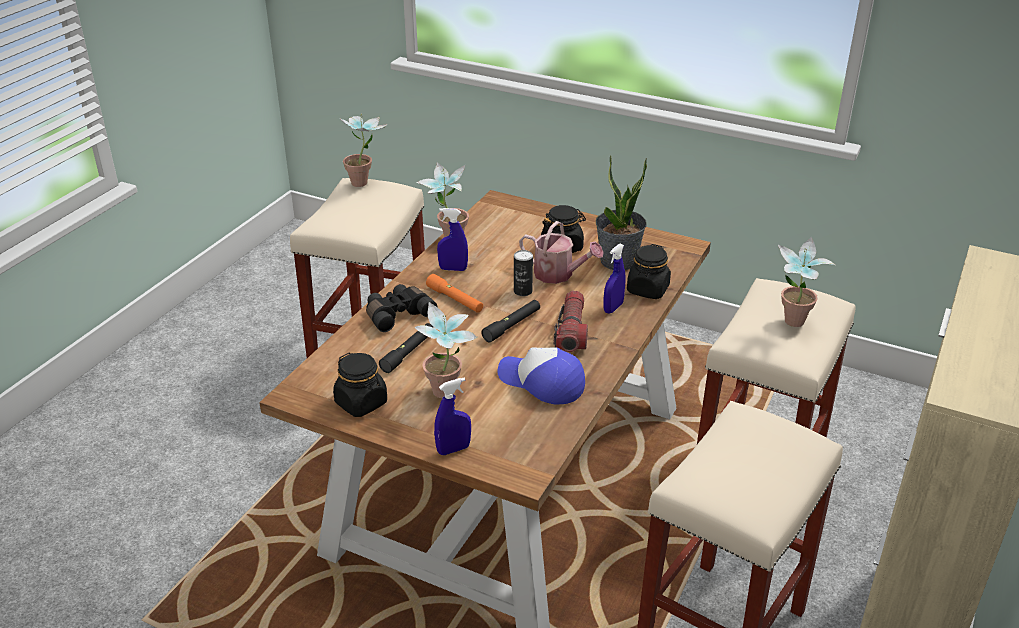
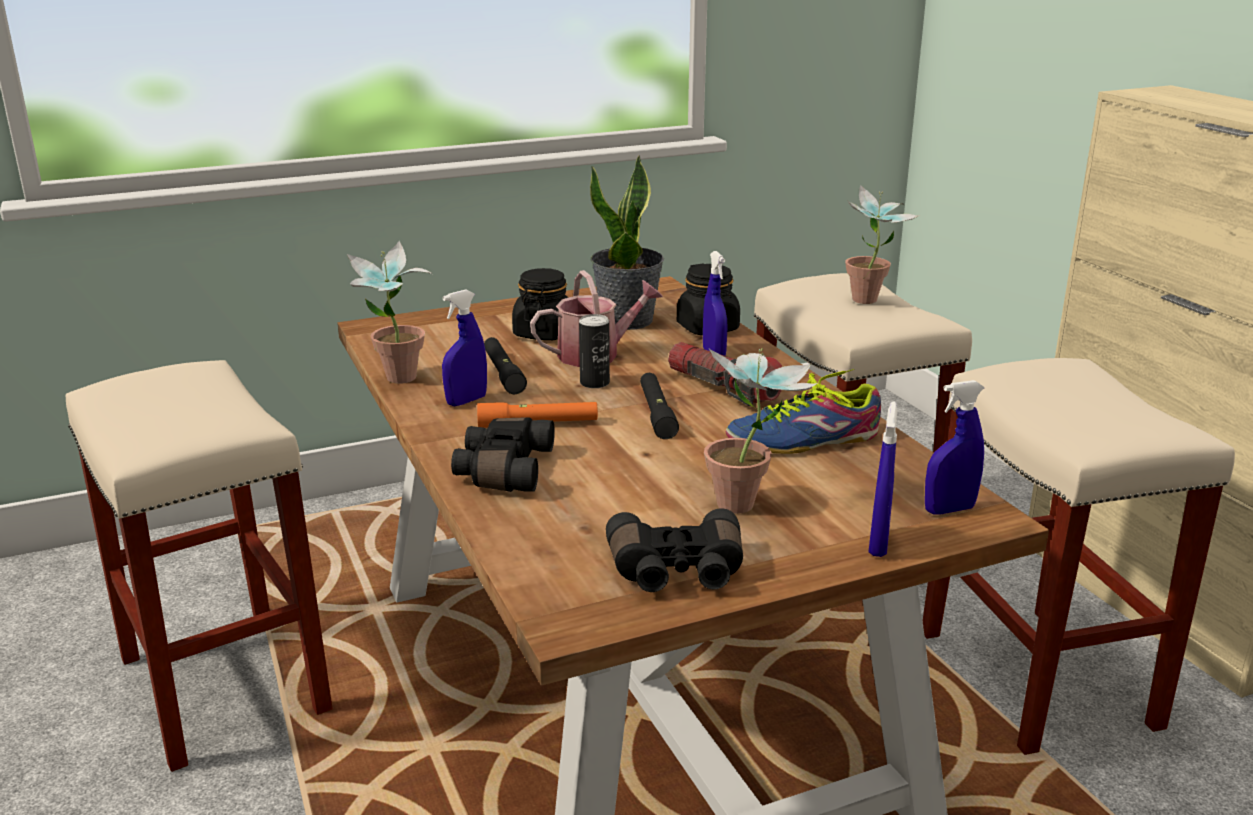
camera: 50 degrees left, 10 degrees down
black jar [333,353,387,417] -> black binoculars [606,508,743,592]
potted plant [341,114,387,187] -> none
black flashlight [379,323,434,373] -> black flashlight moved to [484,337,527,394]
cap [497,347,585,405] -> shoe [726,369,881,454]
none -> blue spray bottle [925,380,985,515]

